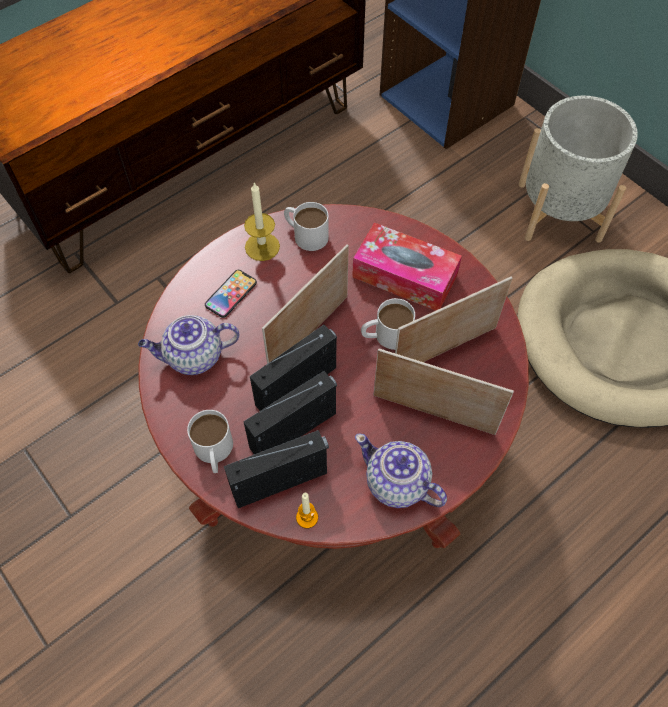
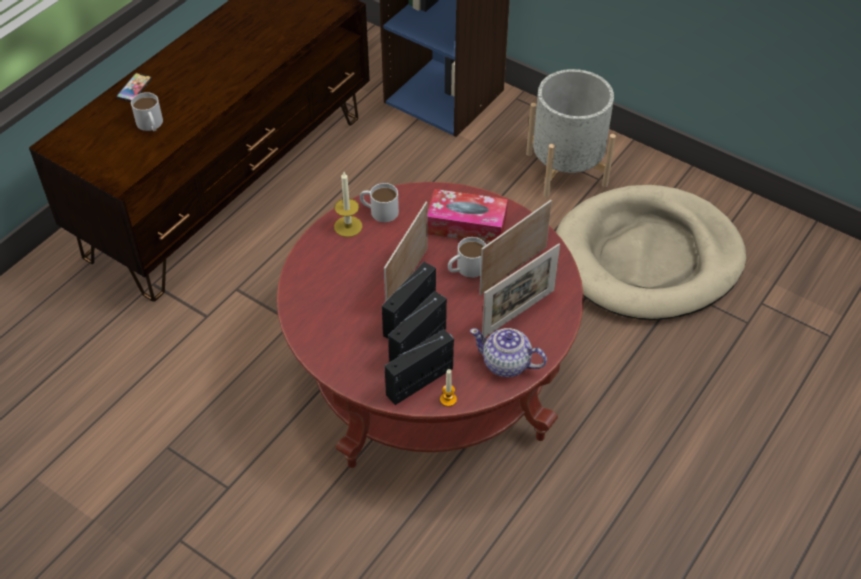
camera: 15 degrees left, 10 degrees down
teapot [138,315,239,375] -> none
white mug [187,410,233,473] -> white mug moved to [131,92,163,131]
phone [205,270,257,318] -> phone moved to [117,73,152,102]
picture frame [374,348,514,435] -> picture frame turned 135 degrees clockwise [482,244,560,338]

